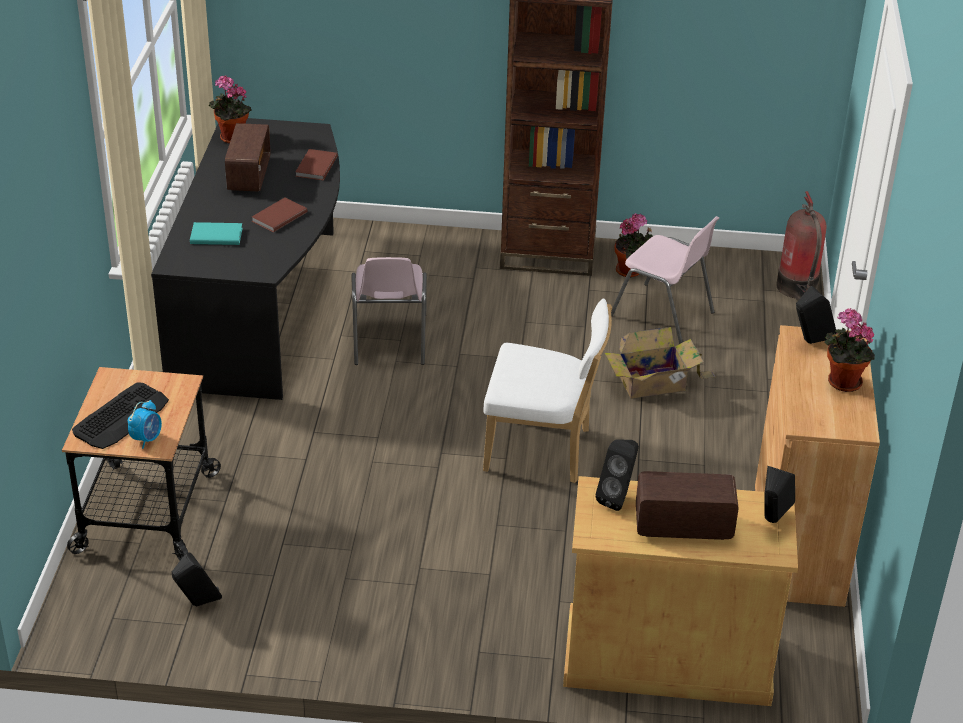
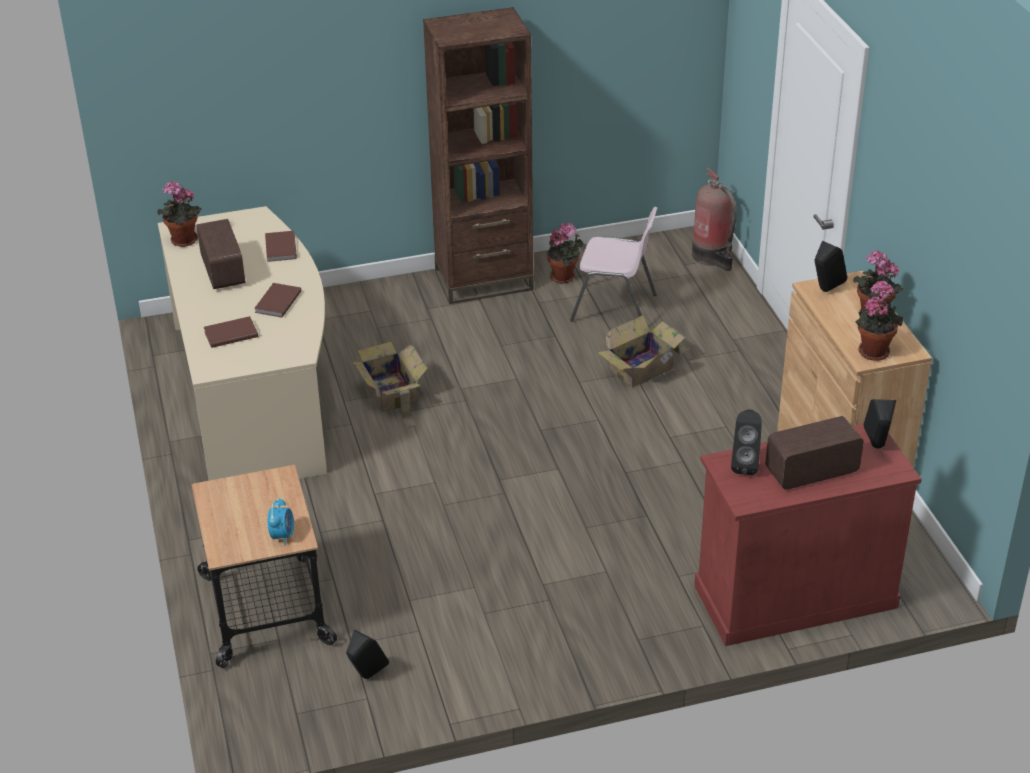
camera: 20 degrees left, 0 degrees up
keyboard [72,382,169,449] -> none
black desk [151,118,340,400] -> beige desk [158,206,327,481]
turquoise book [190,222,243,245] -> brown book [204,316,258,348]
pink chair [351,257,427,365] -> cardboard box [351,342,428,428]
white chair [483,298,612,483] -> none
beige cabinet [563,476,798,706] -> red cabinet [694,424,922,646]
none -> potted plant [855,281,903,361]

